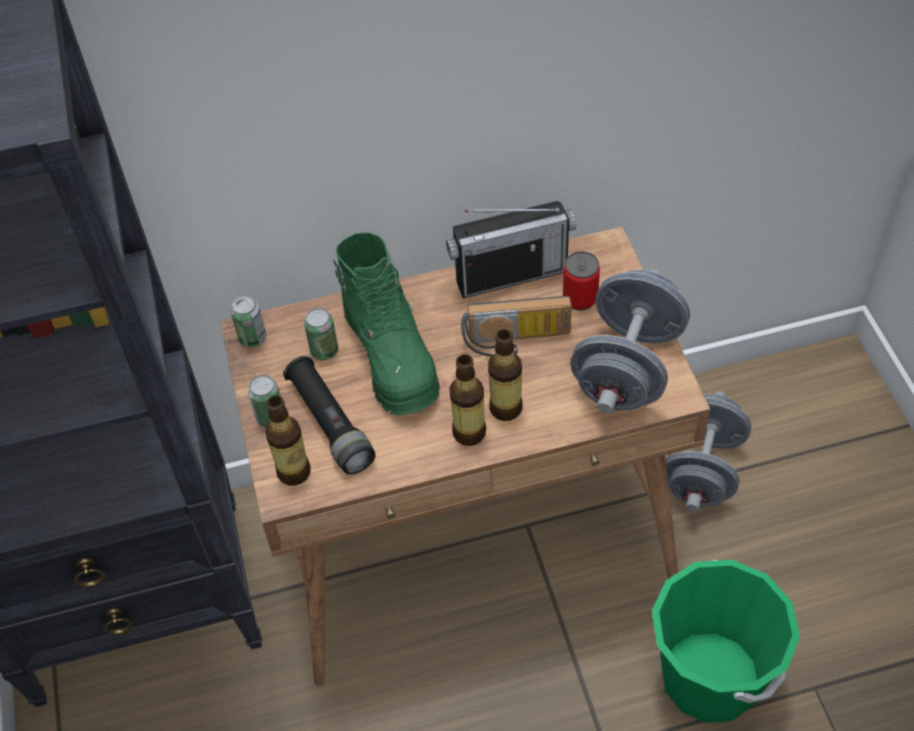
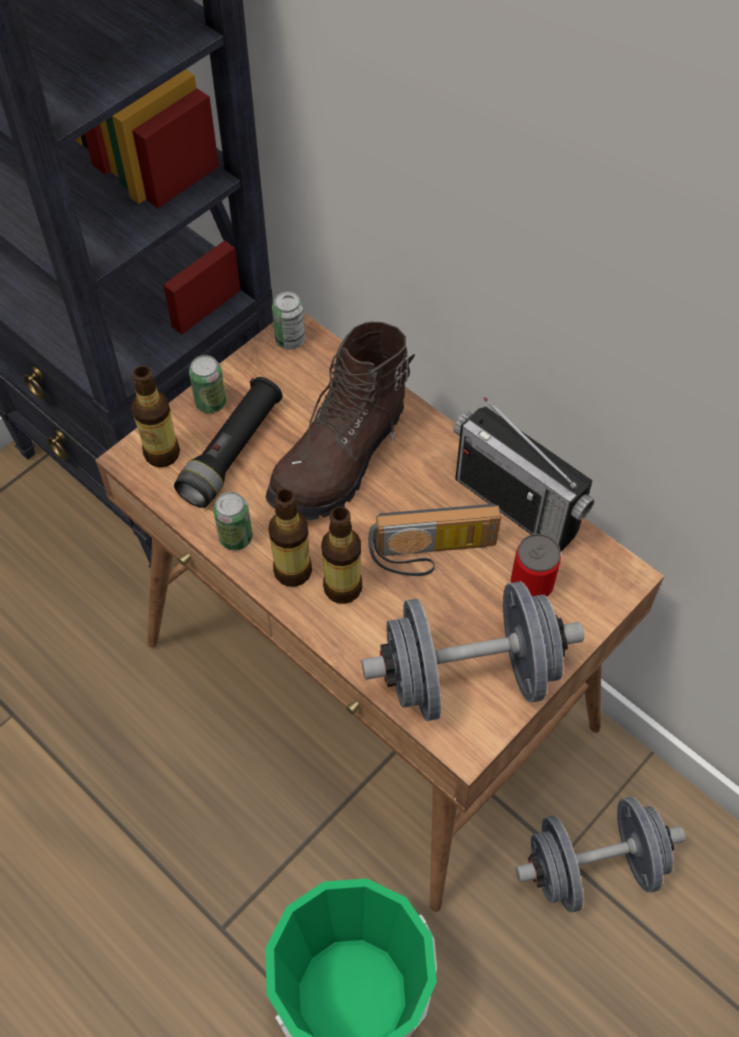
camera: 55 degrees right, 5 degrees up
can [304,308,338,360] -> can moved to [213,492,253,551]
green boot [333,232,440,415] -> brown boot [266,322,415,520]
radio [461,296,572,357] -> radio turned 60 degrees counterclockwise [368,504,501,576]

